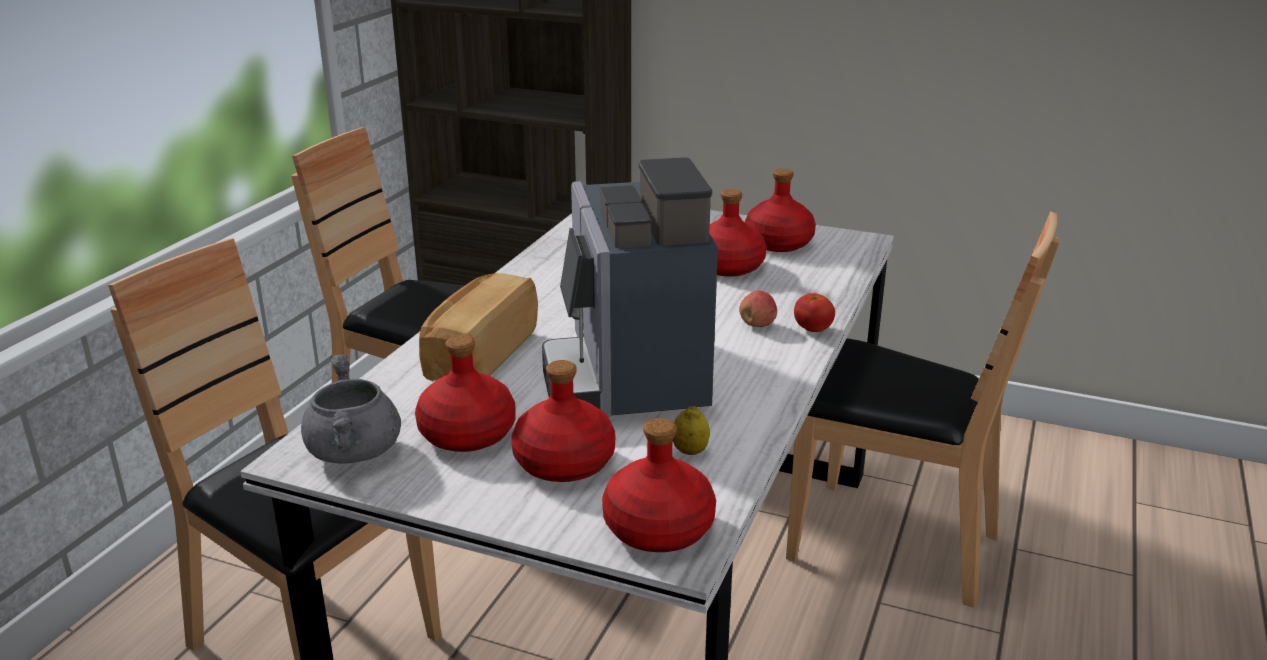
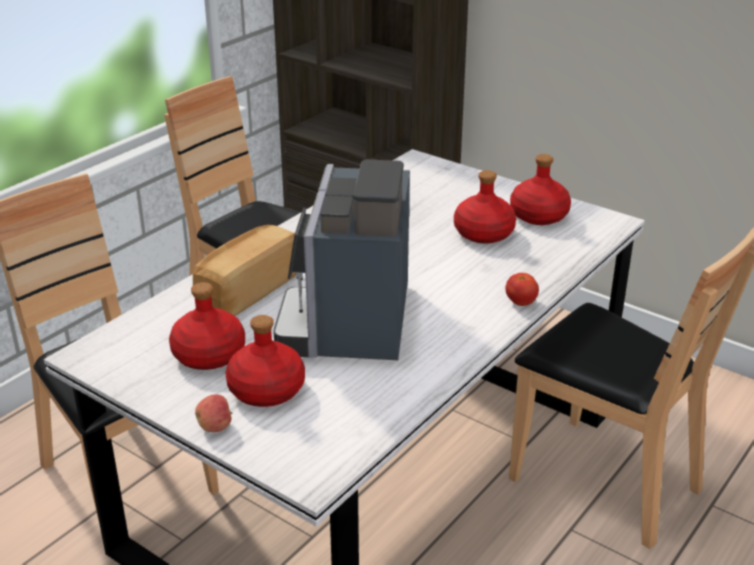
camera: 15 degrees right, 5 degrees up
grey cooking pot [301,355,401,464] -> none
red bottle [602,418,716,552] -> none
lemon [672,406,710,455] -> none
apple [739,291,777,327] -> apple moved to [195,394,233,432]

